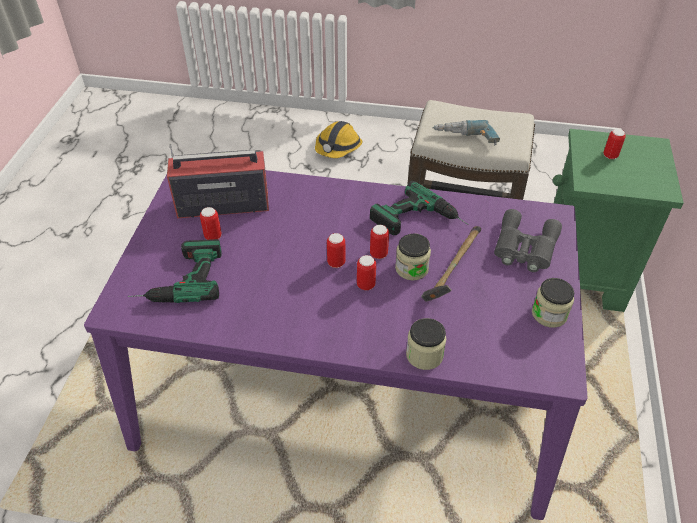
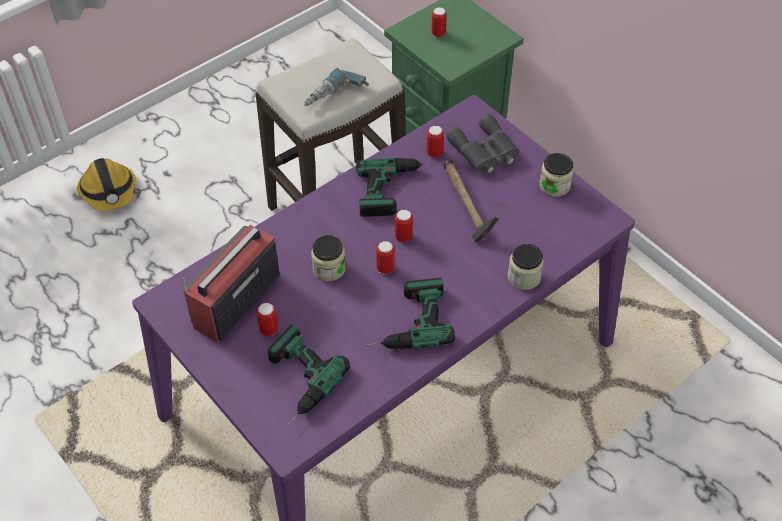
camera: 50 degrees left, 5 degrees up
can [357,255,376,290] -> can moved to [427,126,444,157]
jar [395,233,431,280] -> jar moved to [311,235,346,281]
none -> power drill [365,278,455,349]

